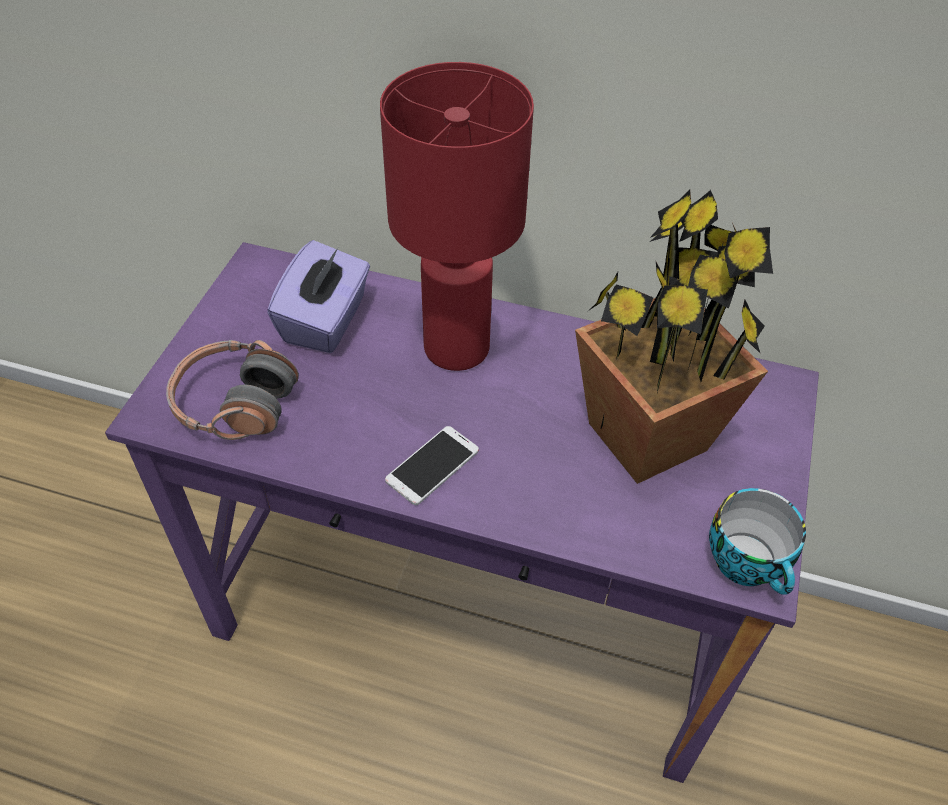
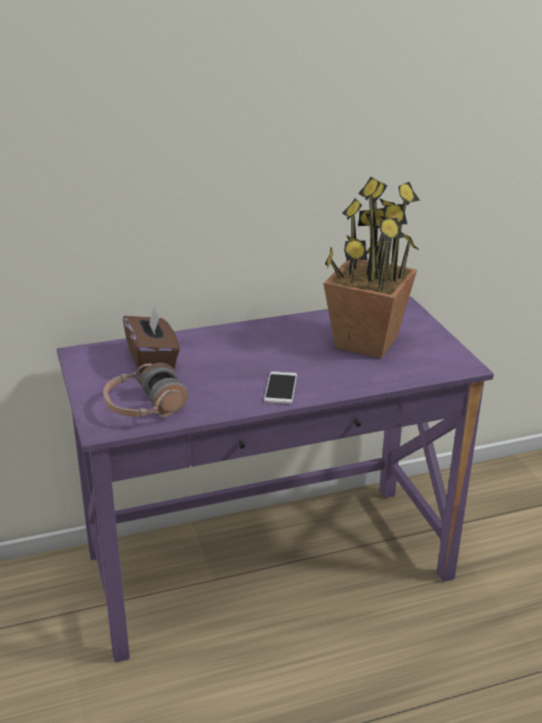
camera: 35 degrees left, 20 degrees down
purple tissue box [267,240,370,353] -> brown tissue box [123,306,180,374]
red table lamp [380,62,534,371] -> none
cup [709,488,806,595] -> none

